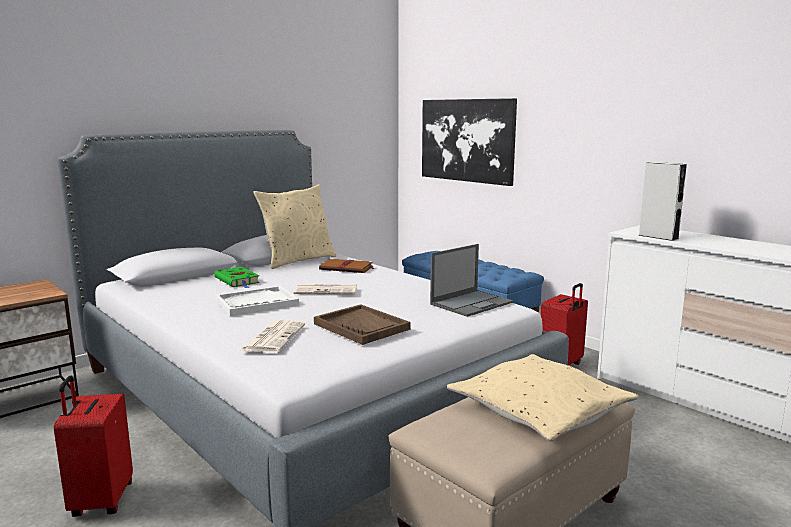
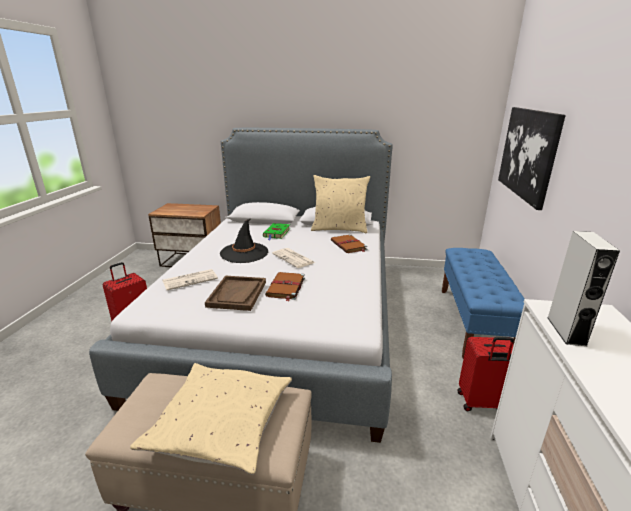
camera: 50 degrees right, 10 degrees up
white tray [216,286,299,316] -> black hat [220,219,268,263]
laptop [430,244,513,317] -> none
none -> brown book [265,272,305,301]

